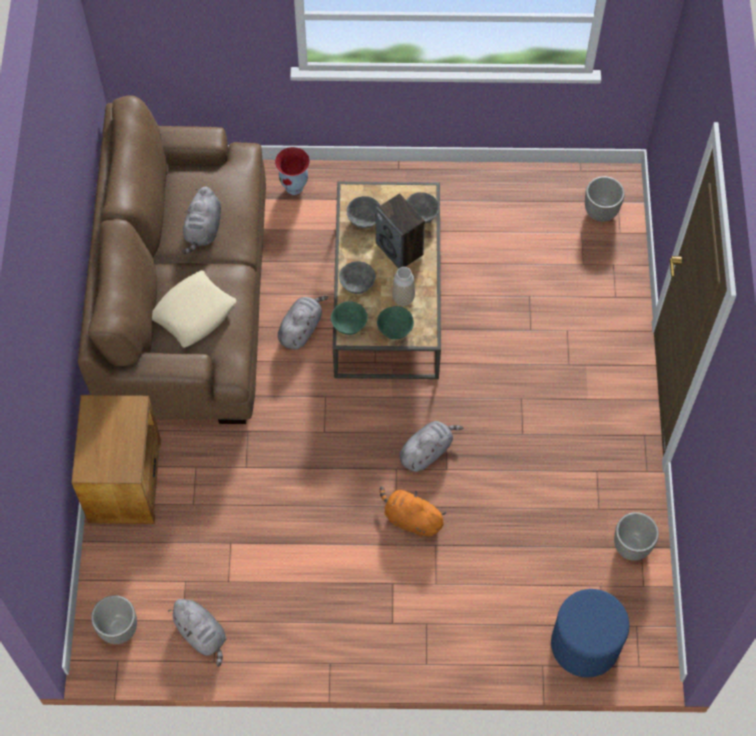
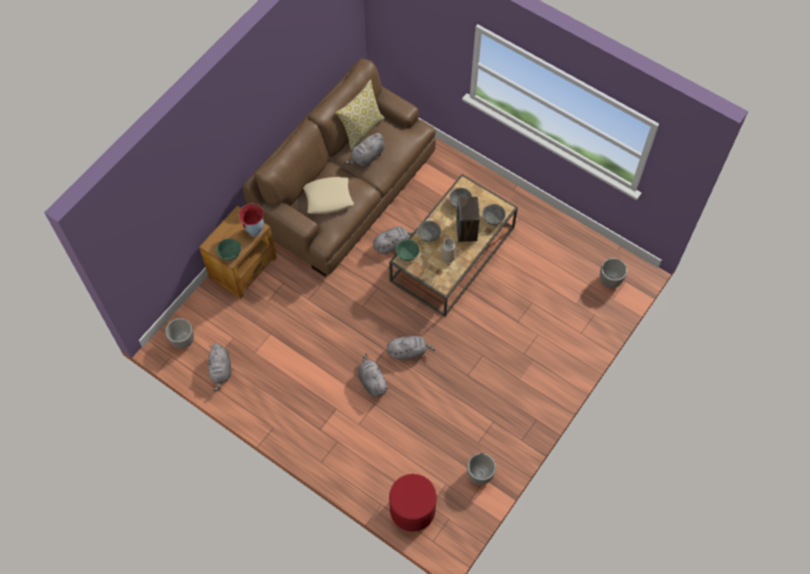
camera: 35 degrees right, 0 degrees up
vase [275,147,310,195] -> vase moved to [239,204,264,237]
green bowl [377,306,414,339] -> green bowl moved to [216,238,241,260]
orange plush toy [380,486,447,537] -> grey plush toy [358,353,389,397]
blue ottoman [551,589,629,678] -> red ottoman [389,474,437,532]
none -> pillow [336,80,385,150]

